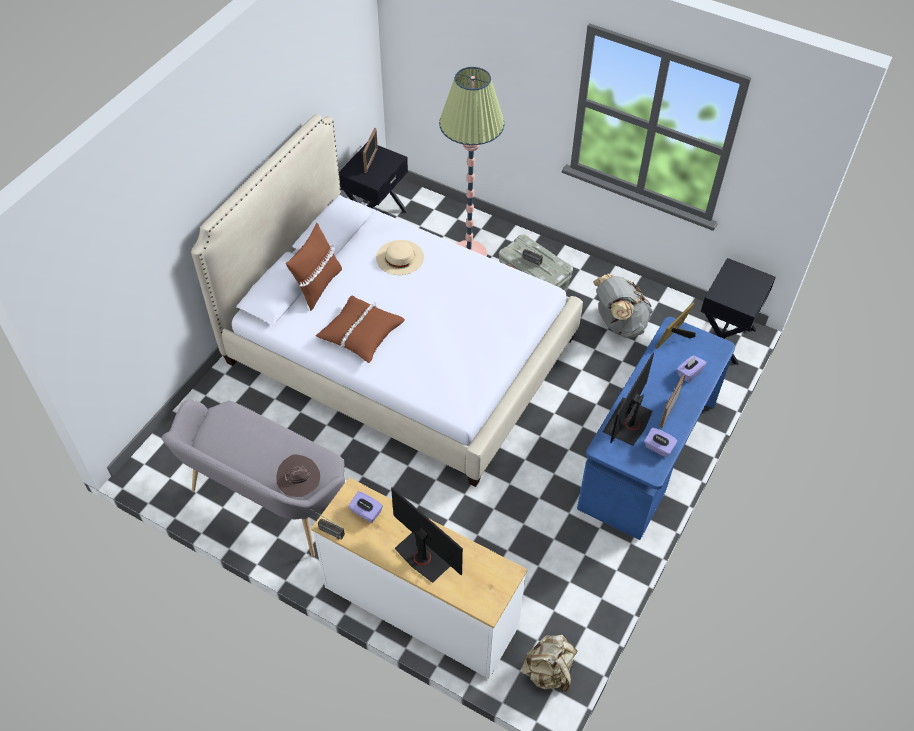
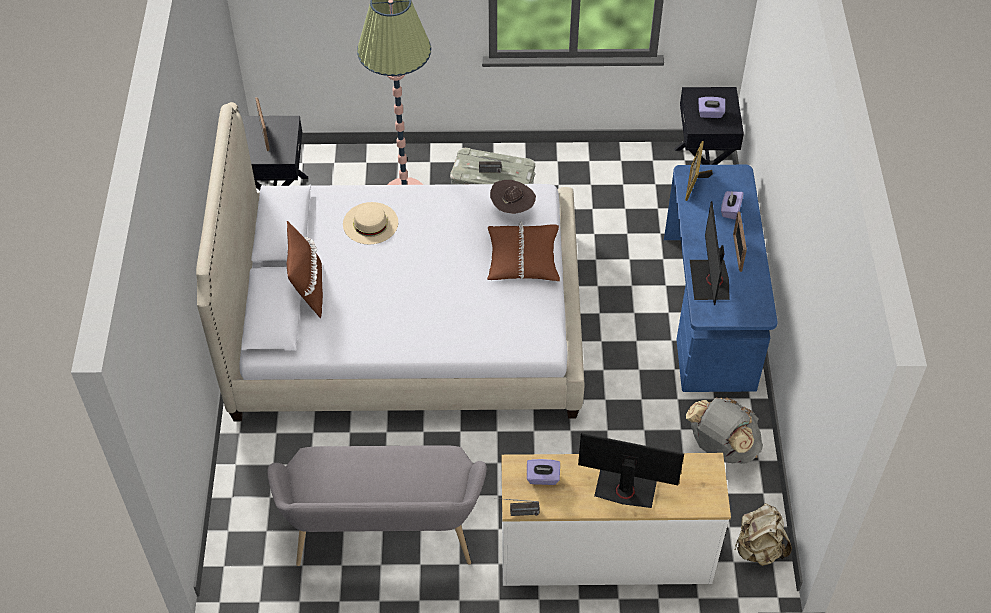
camera: 30 degrees left, 0 degrees up
brown hat [276,455,320,497] -> brown hat moved to [490,180,536,214]
brown pillow [316,296,405,363] -> brown pillow moved to [487,221,560,281]
grey backpack [593,274,653,338] -> grey backpack moved to [686,397,763,464]
purple tissue box [644,428,677,457] -> purple tissue box moved to [698,97,725,118]

